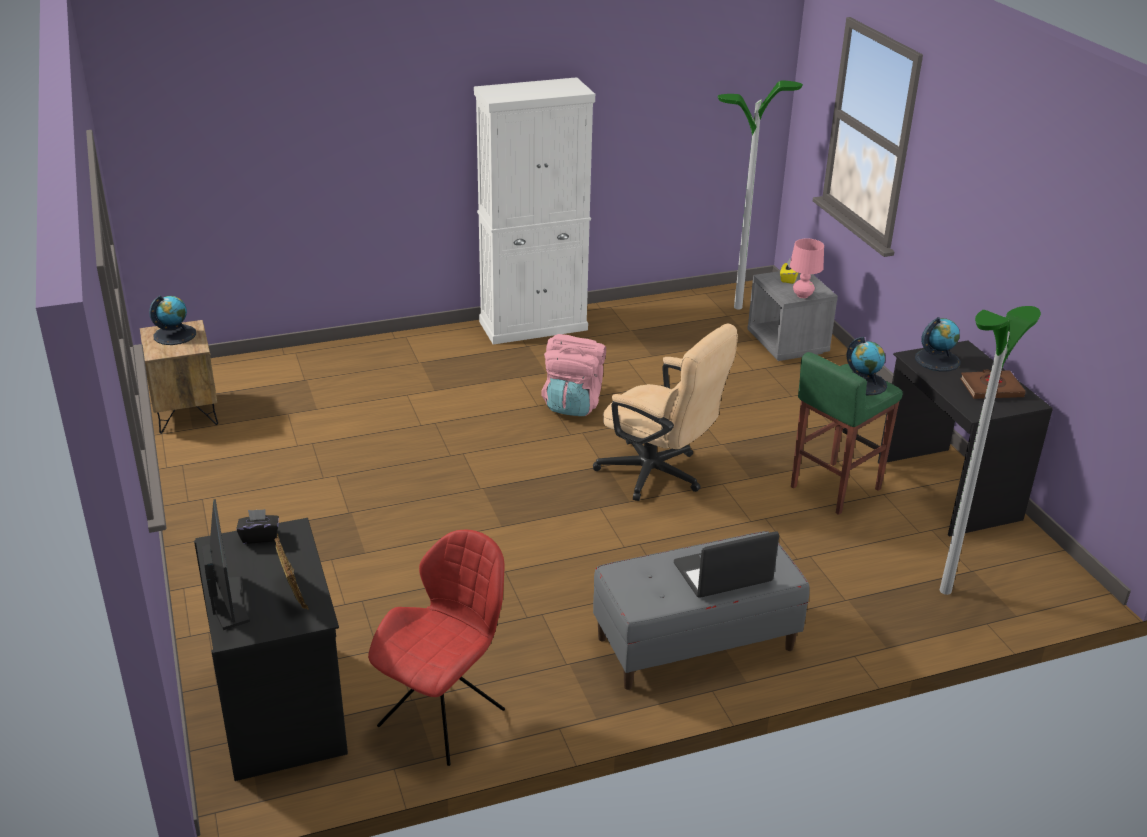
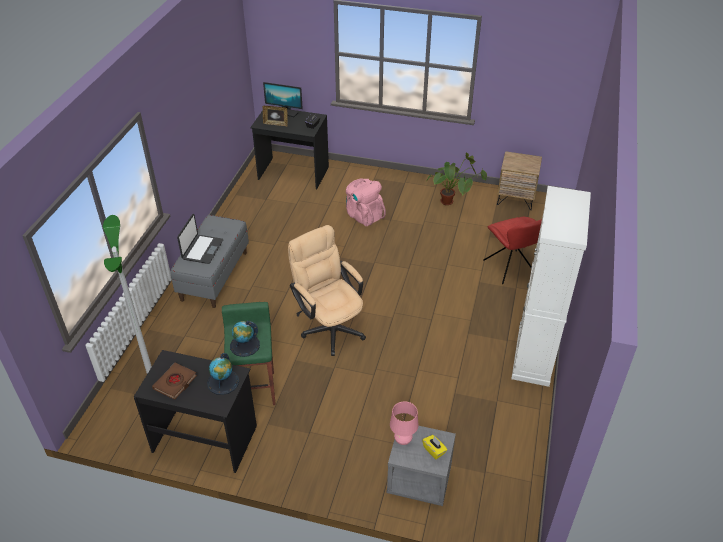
camera: 125 degrees right, 10 degrees up
globe [149,295,196,345] -> none
red chair [368,530,505,766] -> red chair moved to [483,217,542,284]
pink backpack [541,334,606,416] -> pink backpack moved to [346,178,386,226]
beige office chair [593,324,738,501] -> beige office chair turned 75 degrees clockwise [288,225,366,356]
floor lamp [718,80,803,309] -> none
none -> potted plant [427,153,487,205]

